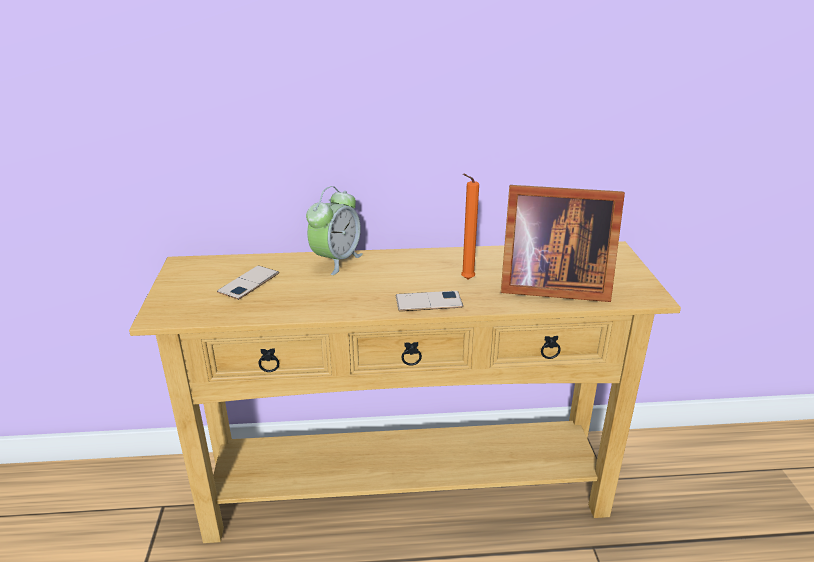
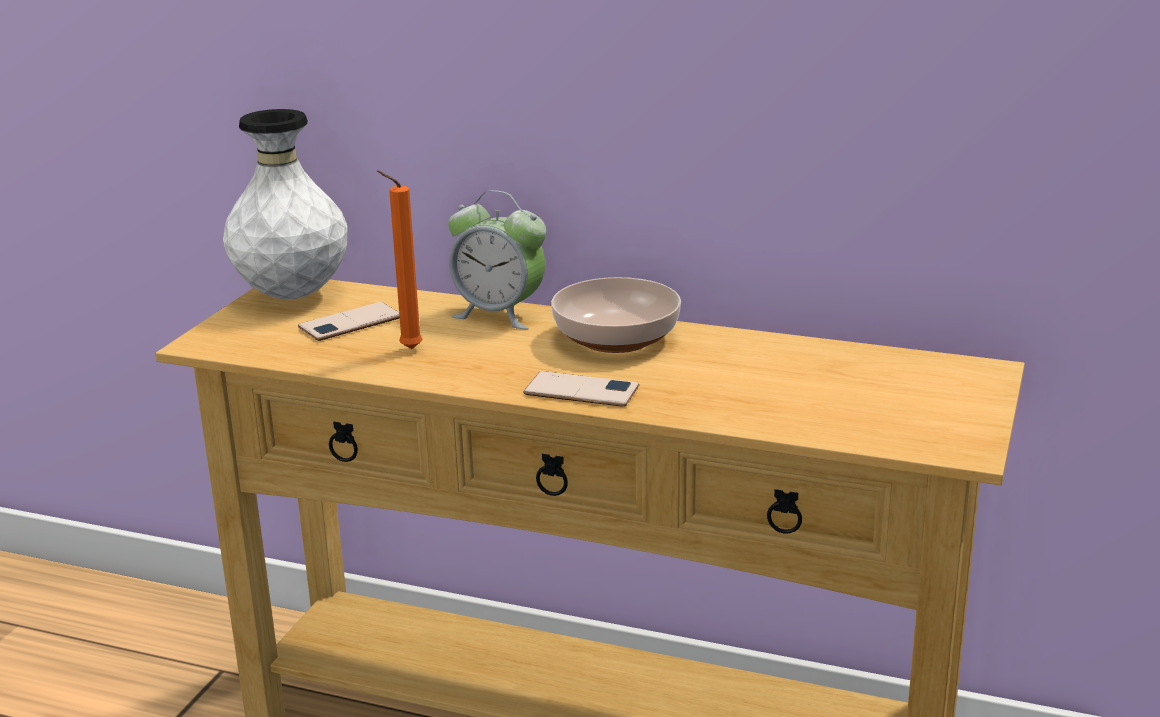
camera: 25 degrees right, 5 degrees down
alarm clock [306,186,363,275] -> alarm clock turned 60 degrees clockwise [448,190,546,329]
orange candle [461,174,479,279] -> orange candle moved to [377,170,423,349]
picture frame [501,185,625,302] -> none
none -> white vase [223,109,347,299]
none -> bowl [551,277,681,353]

